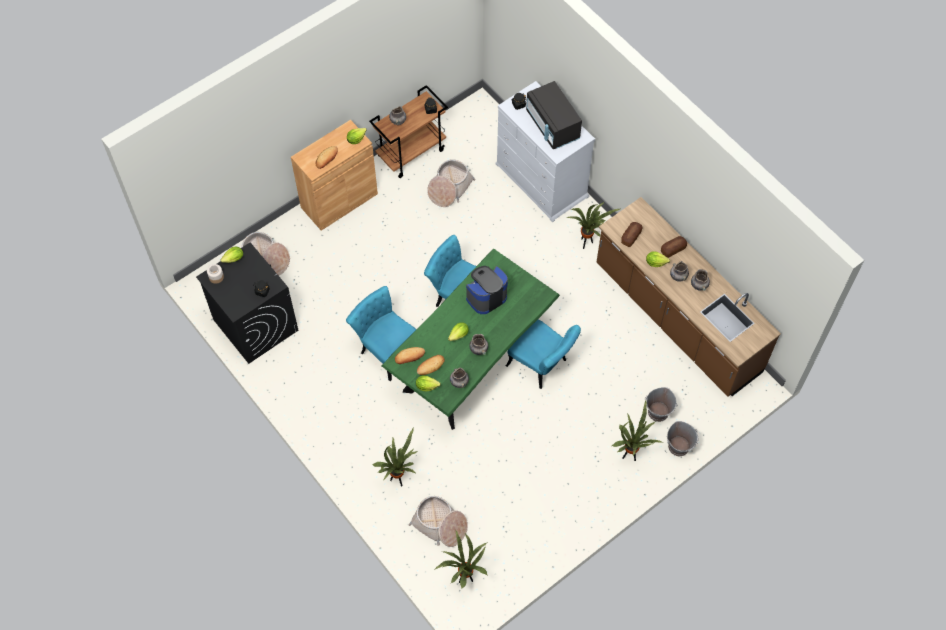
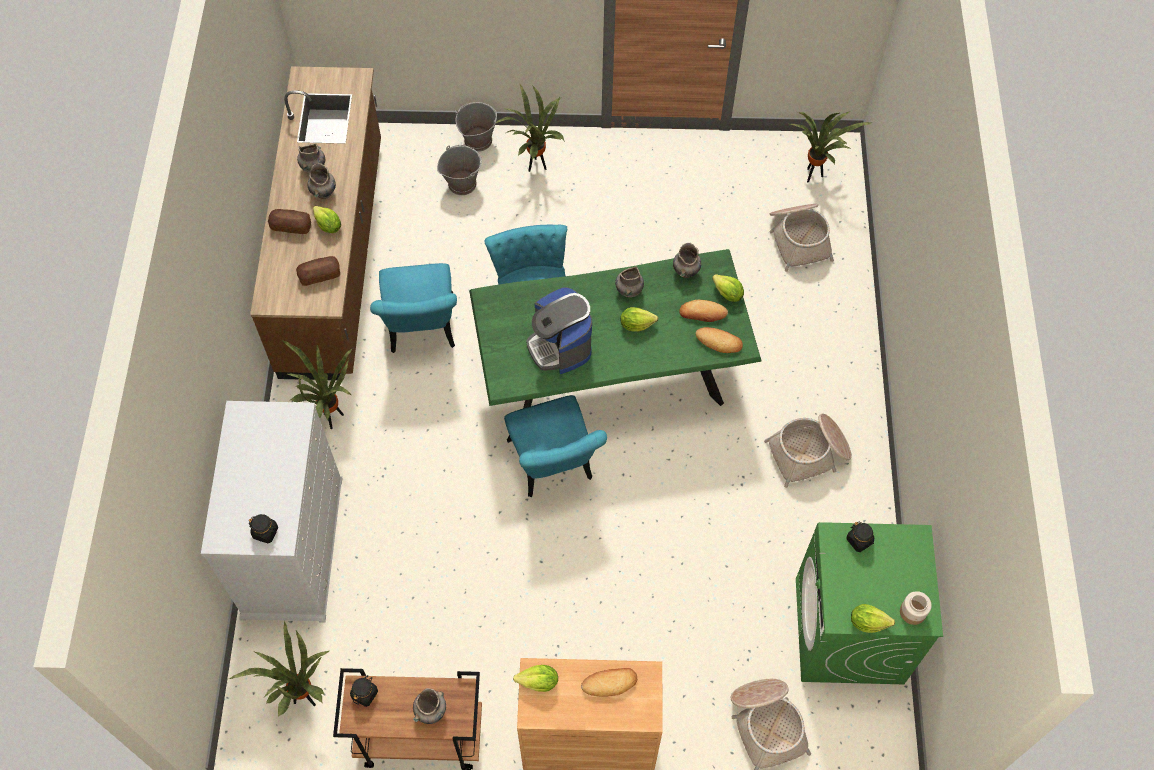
camera: 140 degrees left, 0 degrees up
black washing machine [196,242,298,364] -> green washing machine [796,522,943,684]
turquoise chair [346,286,416,381] -> turquoise chair moved to [370,263,457,353]
potted plant [373,428,418,486] -> potted plant moved to [229,621,329,717]
basket [427,159,475,207] -> basket moved to [764,414,852,488]
coffee machine [466,266,508,314] -> coffee machine turned 60 degrees clockwise [526,287,592,374]
black microwave [526,81,582,149] -> none

